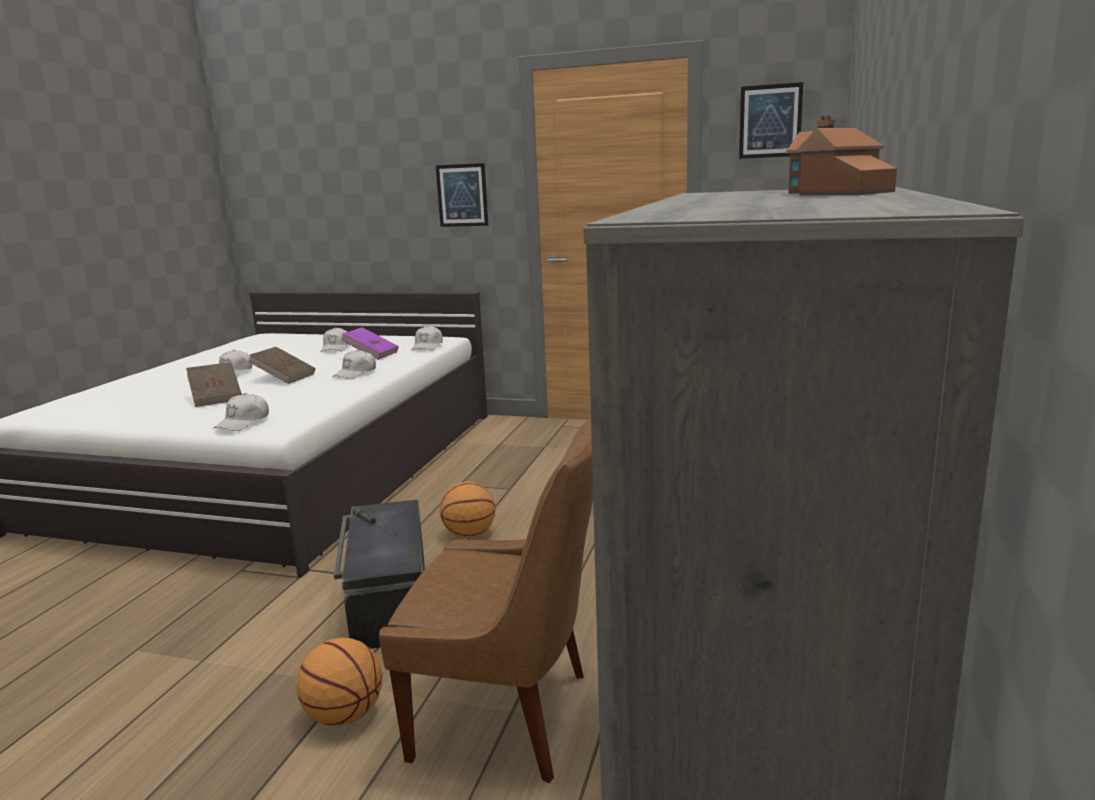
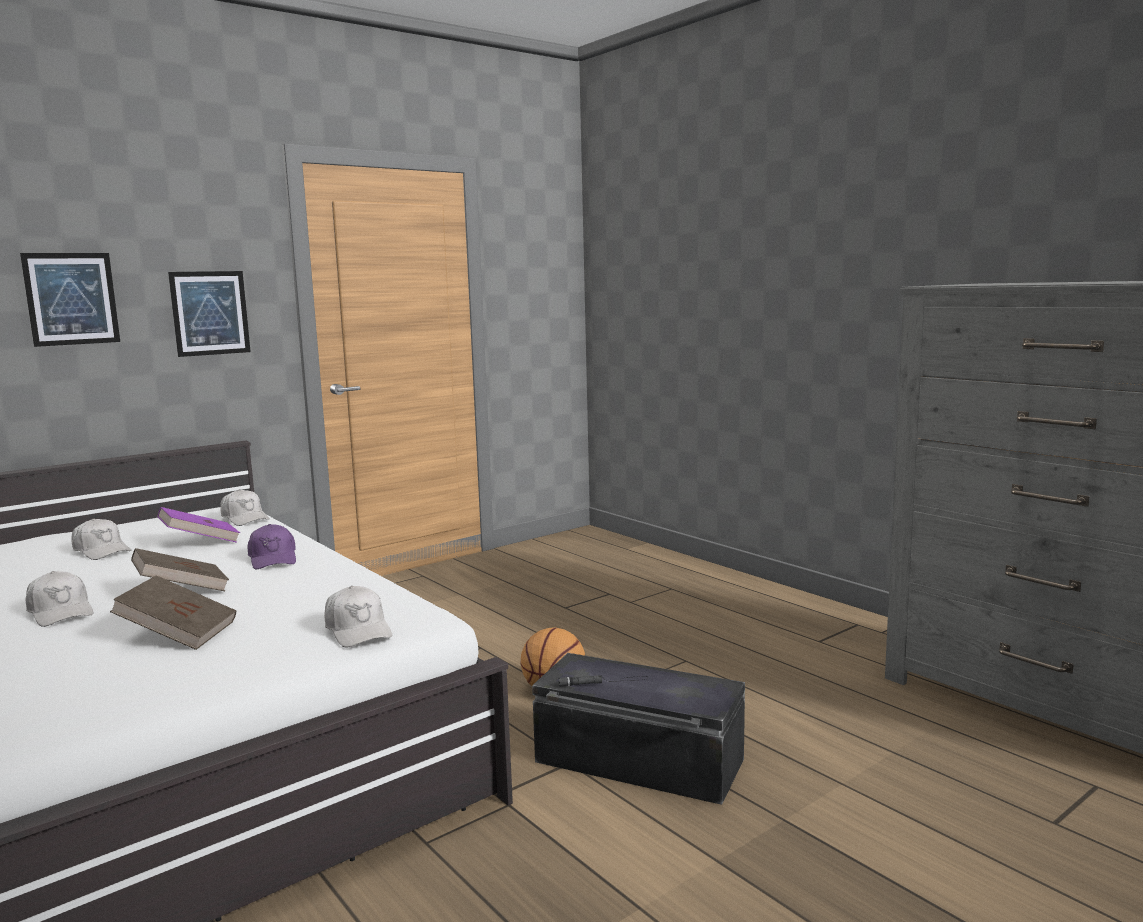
camera: 55 degrees left, 5 degrees down
basketball [296,638,382,726] -> none
white cap [332,350,376,379] -> purple cap [248,524,296,569]
brown chair [379,418,593,783] -> none
picture [739,82,803,159] -> picture moved to [20,253,120,347]
toy house [786,116,897,196] -> none

